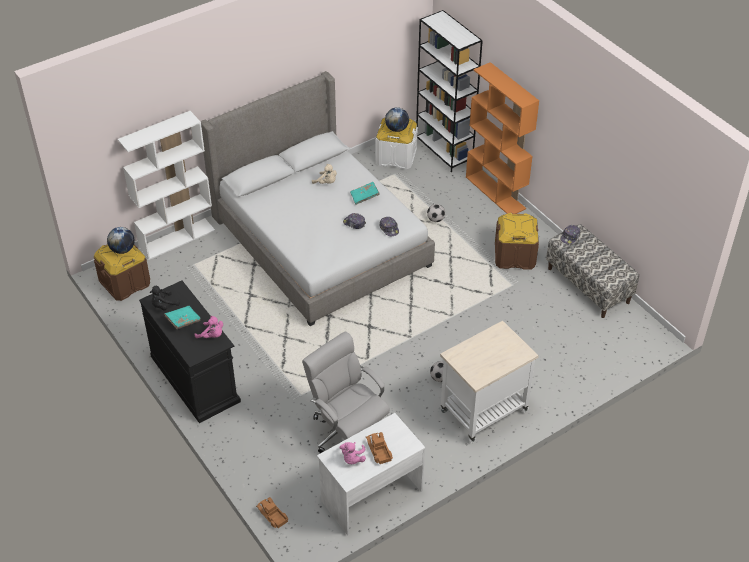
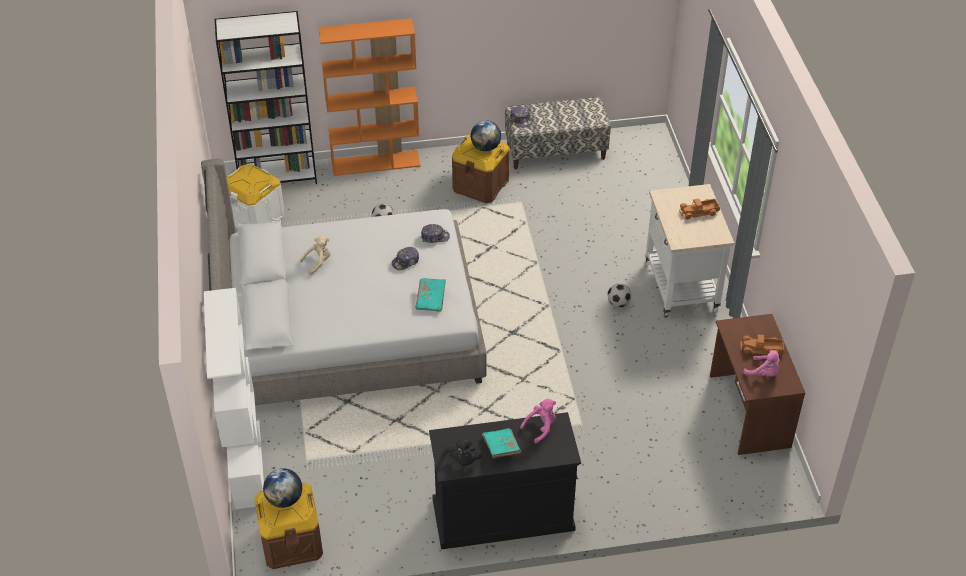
camera: 65 degrees left, 0 degrees up
toy truck [256,497,288,528] -> toy truck moved to [679,199,720,220]
grey office chair [302,332,390,453] -> none
white desk [317,413,425,535] -> brown desk [710,314,805,455]
turquoise book [350,182,380,205] -> turquoise book moved to [415,278,446,312]
globe [385,107,409,132] -> globe moved to [471,120,501,151]

